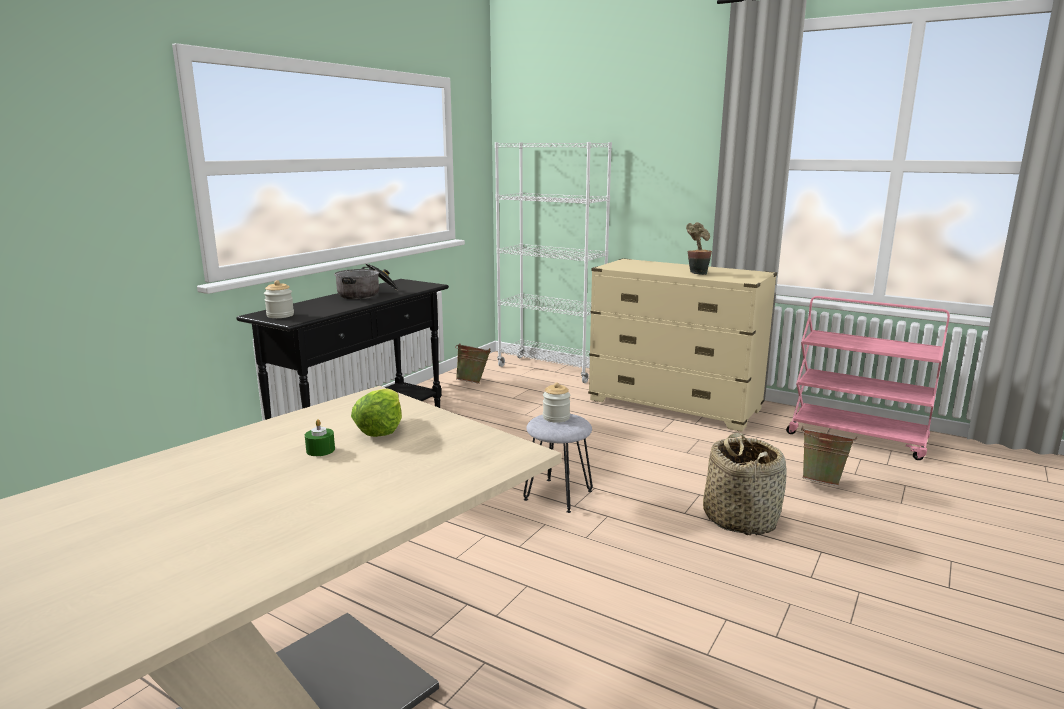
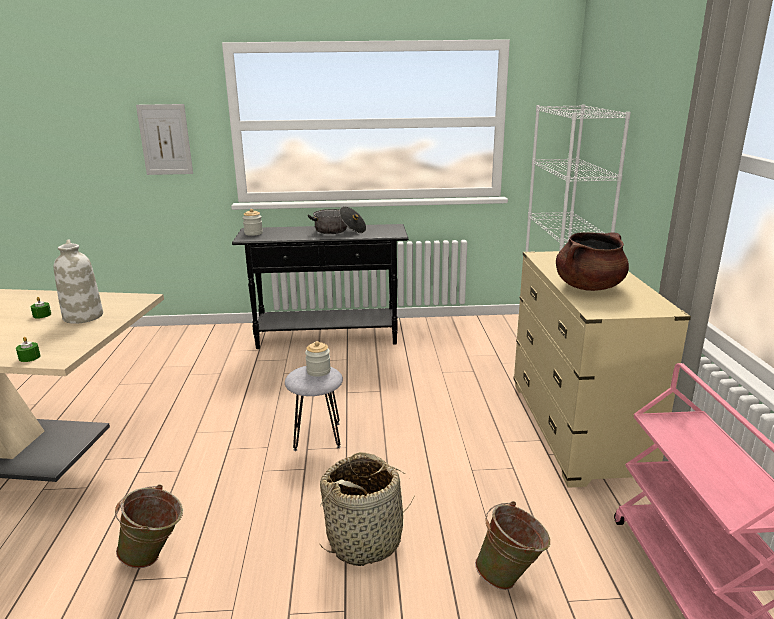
camera: 55 degrees right, 5 degrees up
lettuce [351,388,402,437] -> white vase [54,239,103,324]
green bucket [455,343,491,384] -> green bucket moved to [115,484,183,568]
potted plant [686,222,712,275] -> brown cooking pot [556,232,629,291]
none -> green candle [16,337,41,362]
none -> picture [136,104,193,175]

